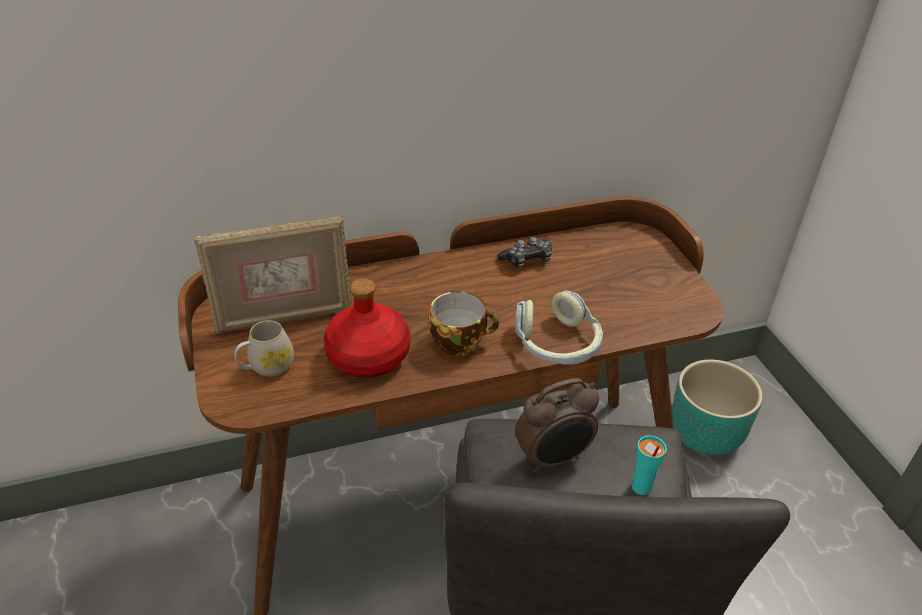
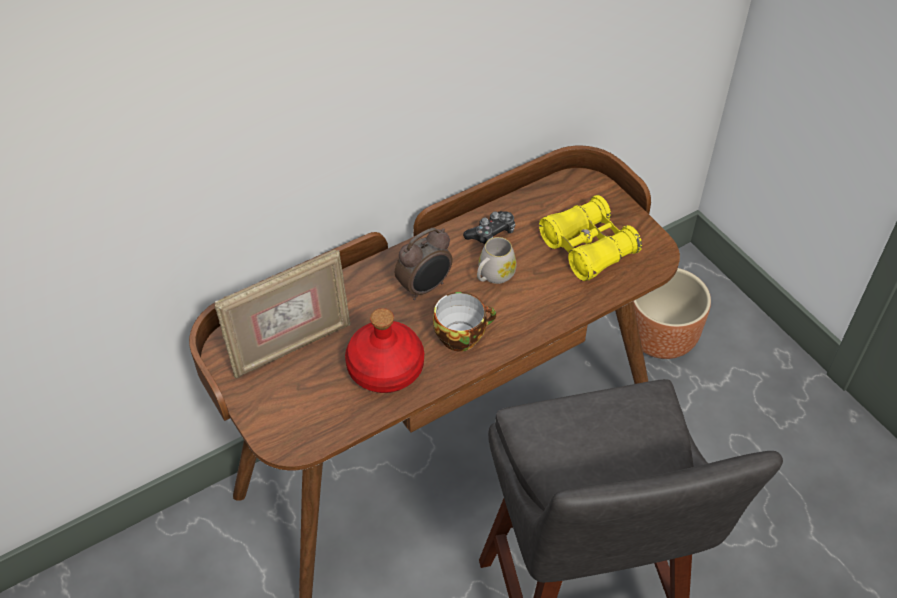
camera: 15 degrees left, 10 degrees up
white mug [234,320,294,377] -> white mug moved to [477,237,516,284]
headphones [515,291,603,365] -> none
alarm clock [515,378,599,473] -> alarm clock moved to [395,228,452,300]
turquoise cup [632,436,667,495] -> none
turquoise planter [672,360,763,455] -> brown planter [633,268,711,359]
none -> yellow binoculars [539,195,642,281]

